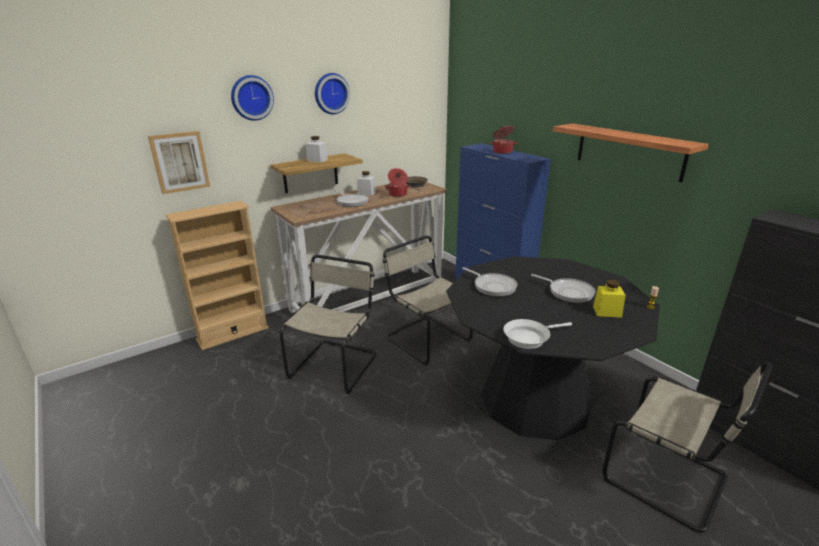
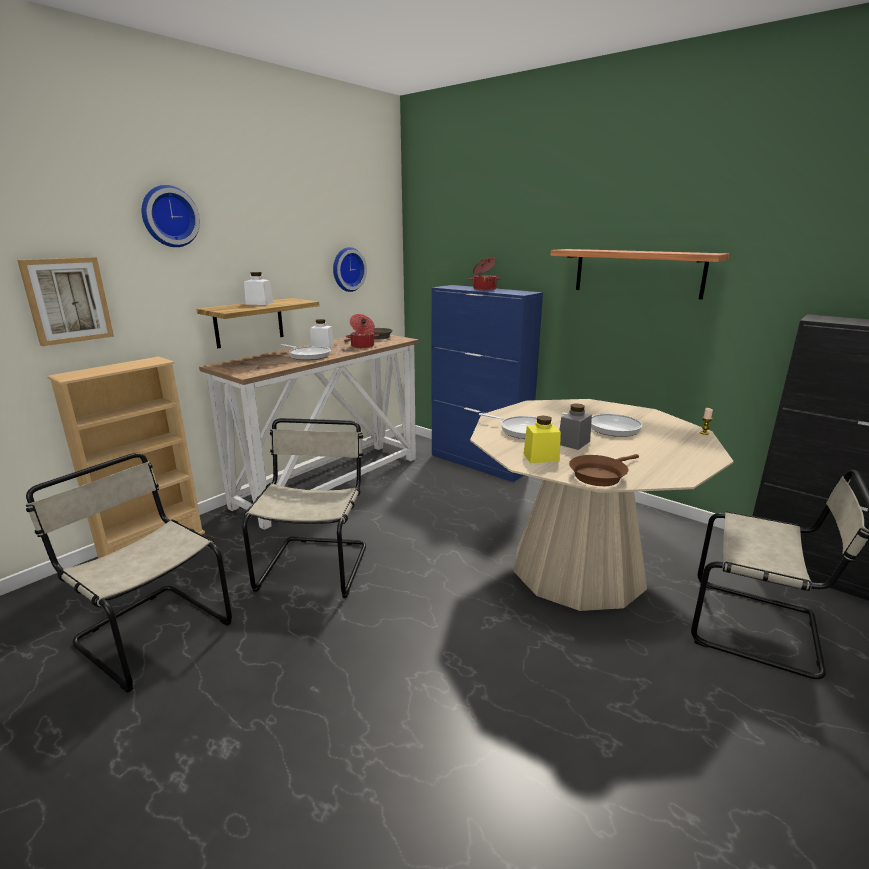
camera: 15 degrees left, 5 degrees down
wall clock [315,73,350,114] -> wall clock moved to [333,247,367,292]
beige chair [383,236,473,365] -> beige chair moved to [26,453,232,693]
black dining table [446,256,660,440] -> beige dining table [470,399,734,611]
white frying pan [503,319,572,349] -> brown frying pan [569,454,639,486]
yellow jar [593,280,626,318] -> yellow jar moved to [524,416,561,463]
none -> grey jar [559,403,592,450]

